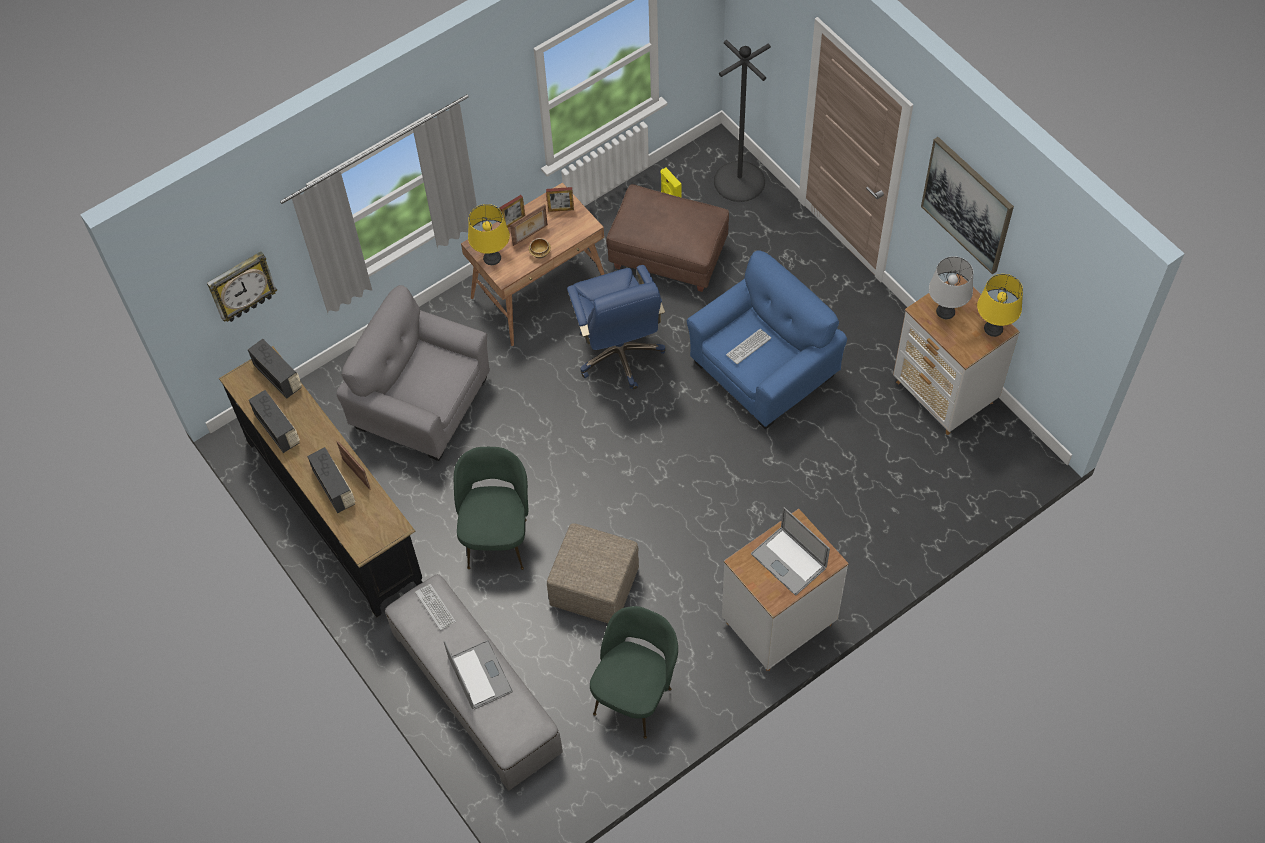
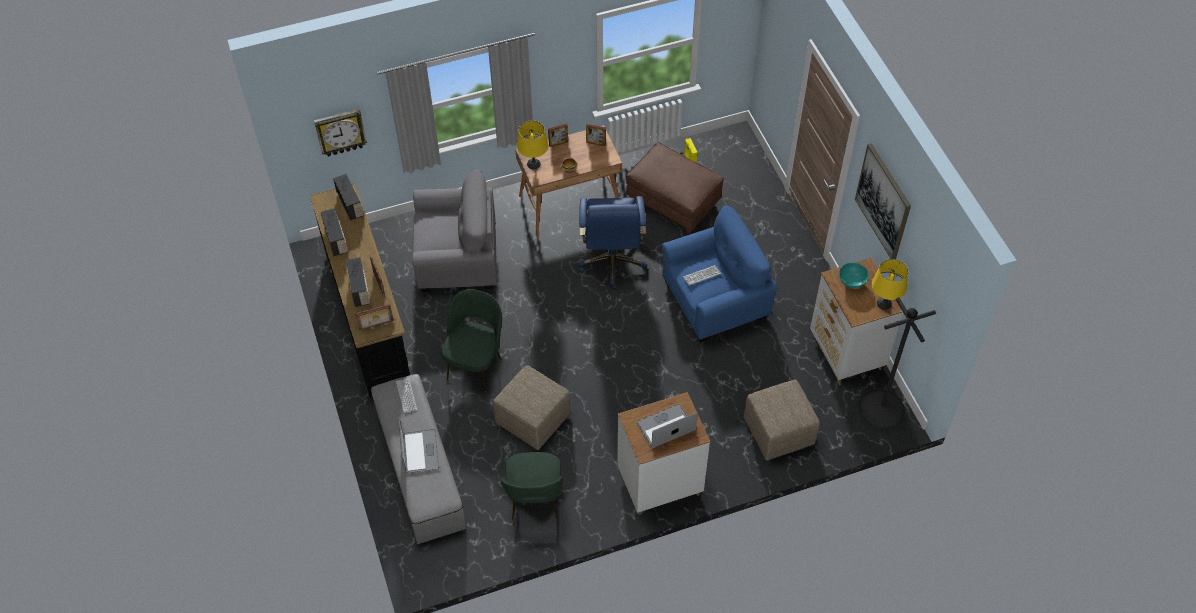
camera: 15 degrees right, 5 degrees down
grey armchair [336,285,490,461] -> grey armchair turned 135 degrees clockwise [412,169,497,293]
picture frame [510,204,548,246] -> picture frame moved to [355,304,394,331]
green chair [590,606,678,739] -> green chair turned 135 degrees clockwise [501,452,563,520]
black clothes rack [714,40,771,202] -> black clothes rack moved to [859,297,936,428]
laptop [751,507,830,596] -> laptop turned 90 degrees clockwise [636,403,698,449]
grey table lamp [929,256,973,319] -> turquoise bowl [839,263,869,288]
none -> beige ottoman [744,380,820,461]

